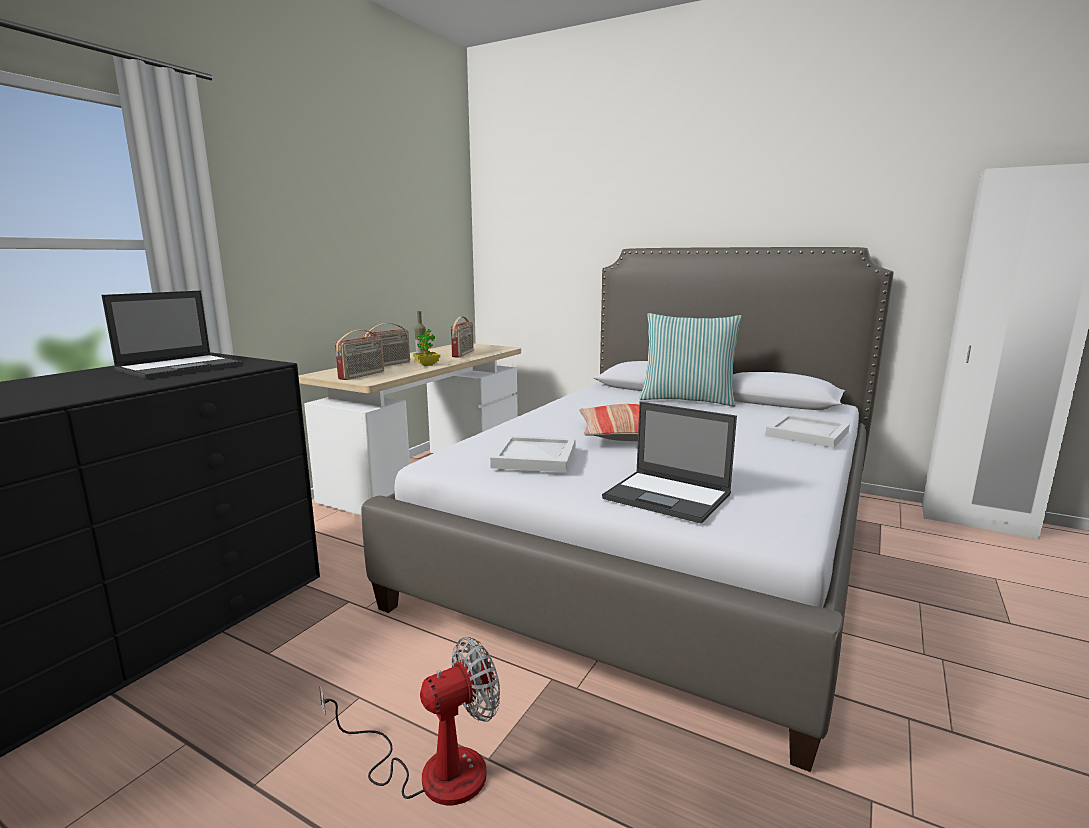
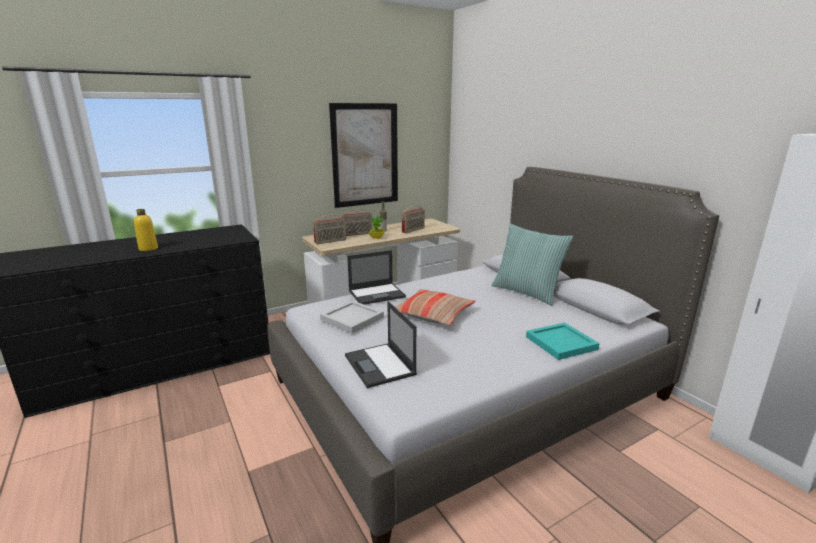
camera: 30 degrees right, 5 degrees up
laptop [101,291,243,379] -> laptop moved to [347,250,406,305]
fan [319,637,500,805] -> none
white tray [765,414,850,448] -> turquoise tray [526,323,600,360]
none -> yellow bottle [134,209,158,251]
none -> picture [329,103,398,208]

